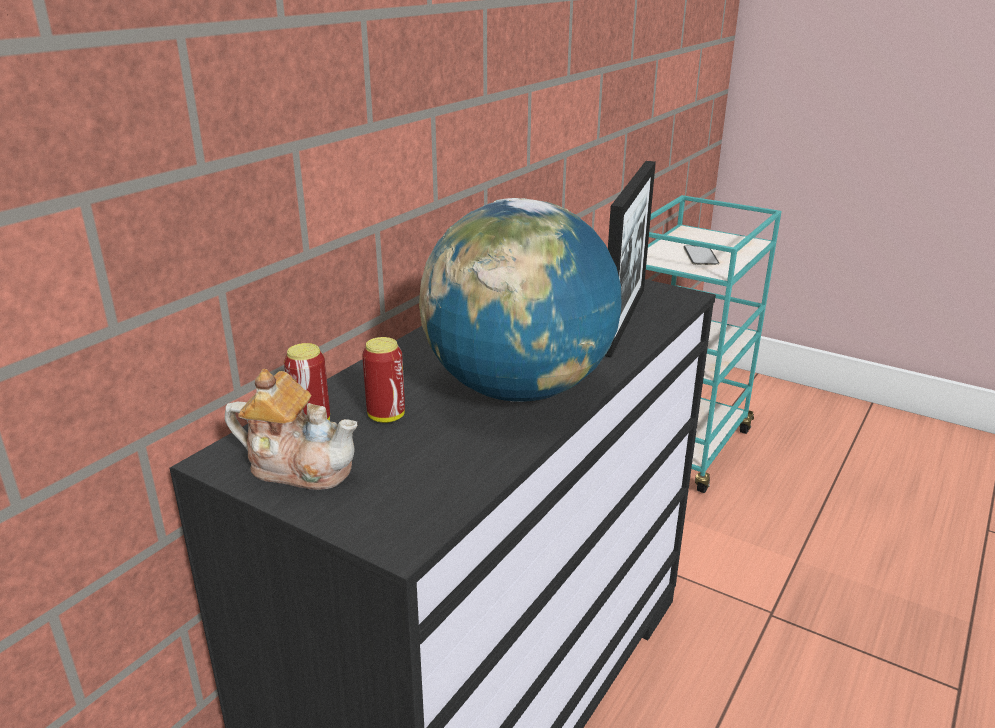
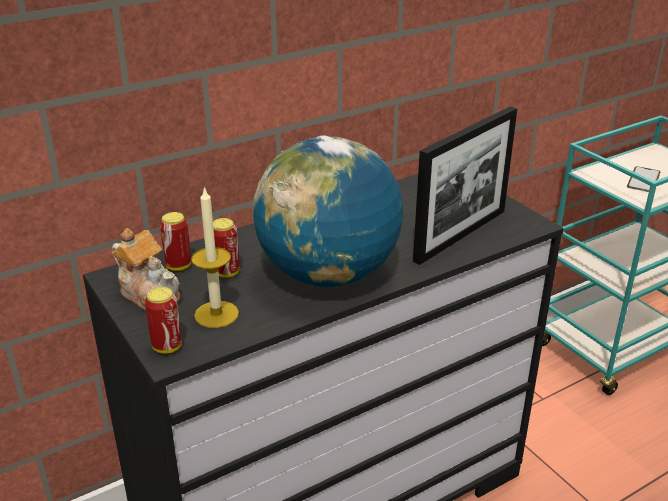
camera: 25 degrees right, 5 degrees up
none -> can [145,287,182,354]
none -> candle [191,186,239,328]

